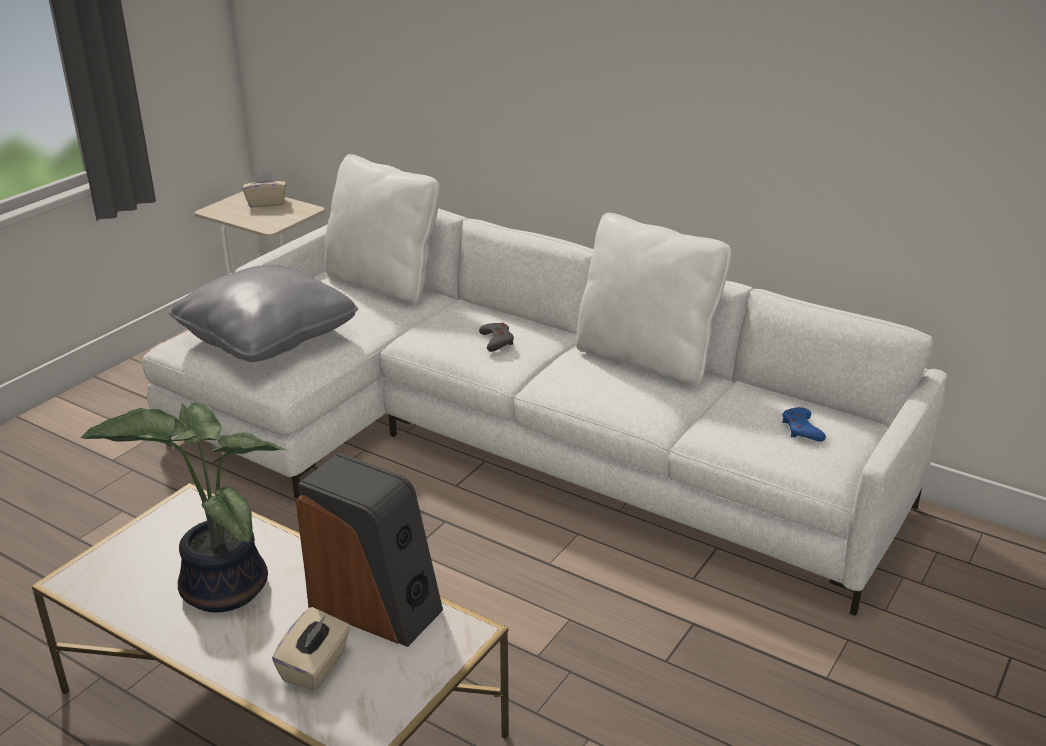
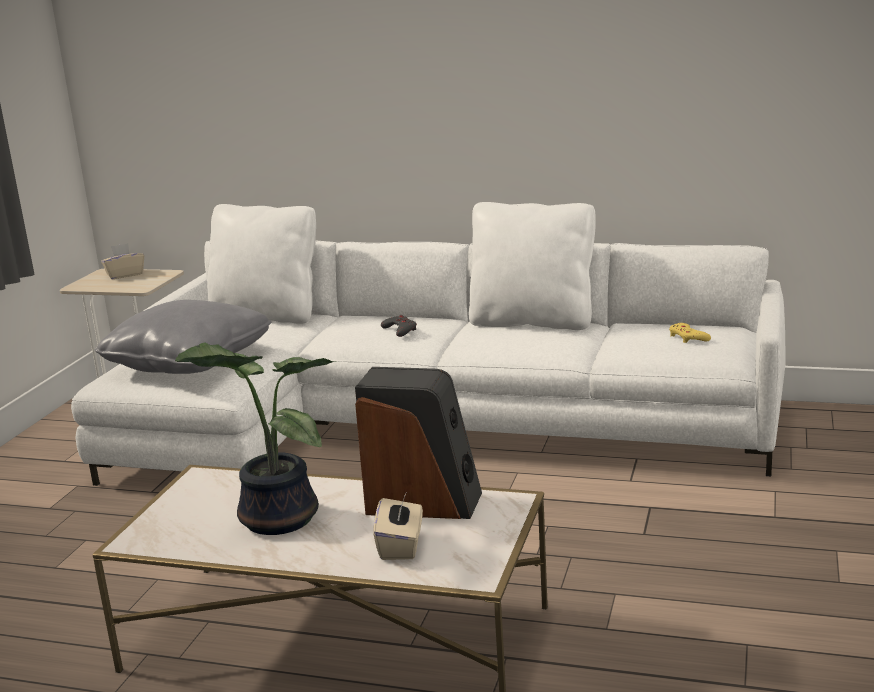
camera: 15 degrees left, 10 degrees down
blue game controller [782,407,826,442] -> yellow game controller [669,323,711,343]

